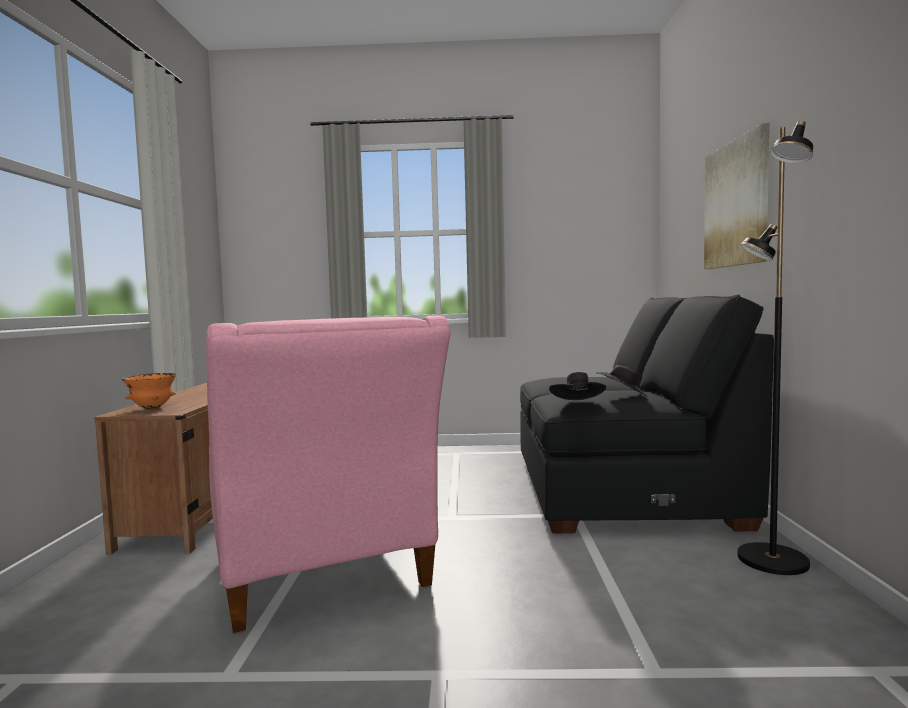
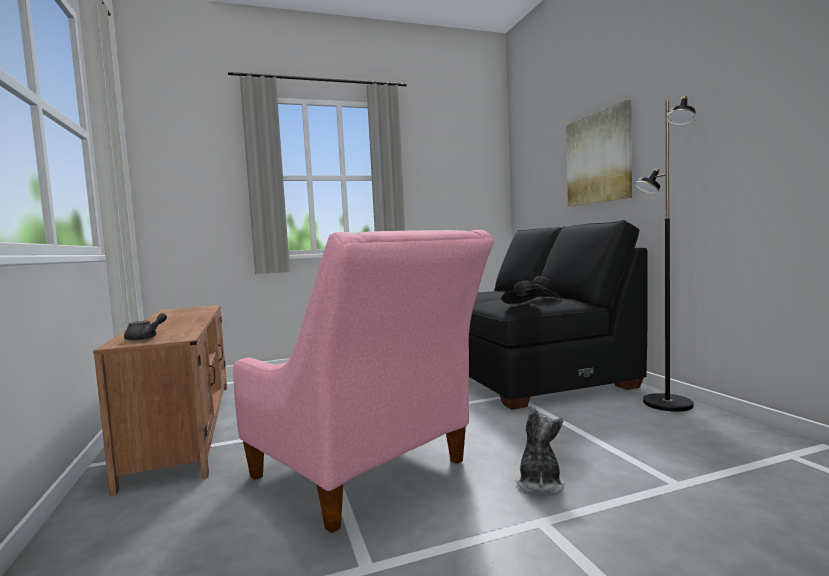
camera: 20 degrees left, 0 degrees up
orange bowl [122,373,176,409] -> grey teapot [124,313,167,341]
none -> plush toy [516,408,565,494]

